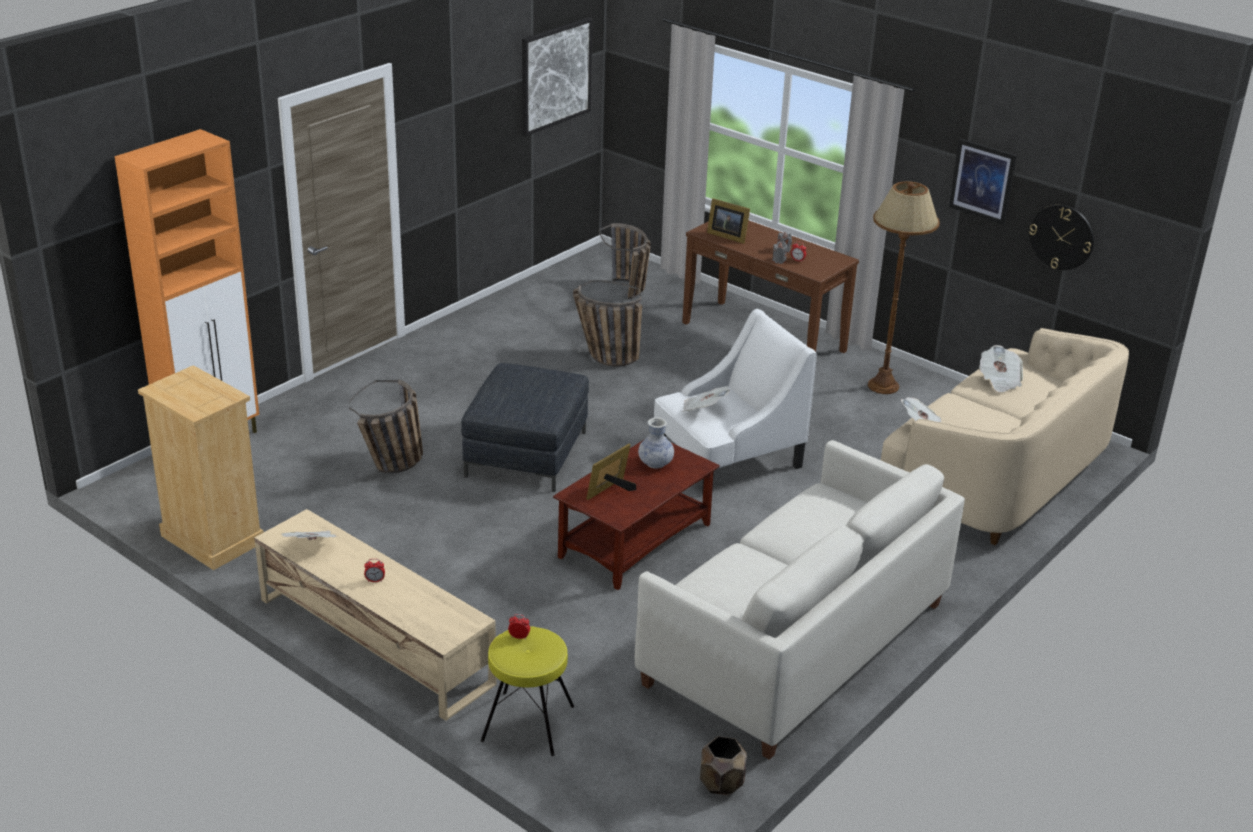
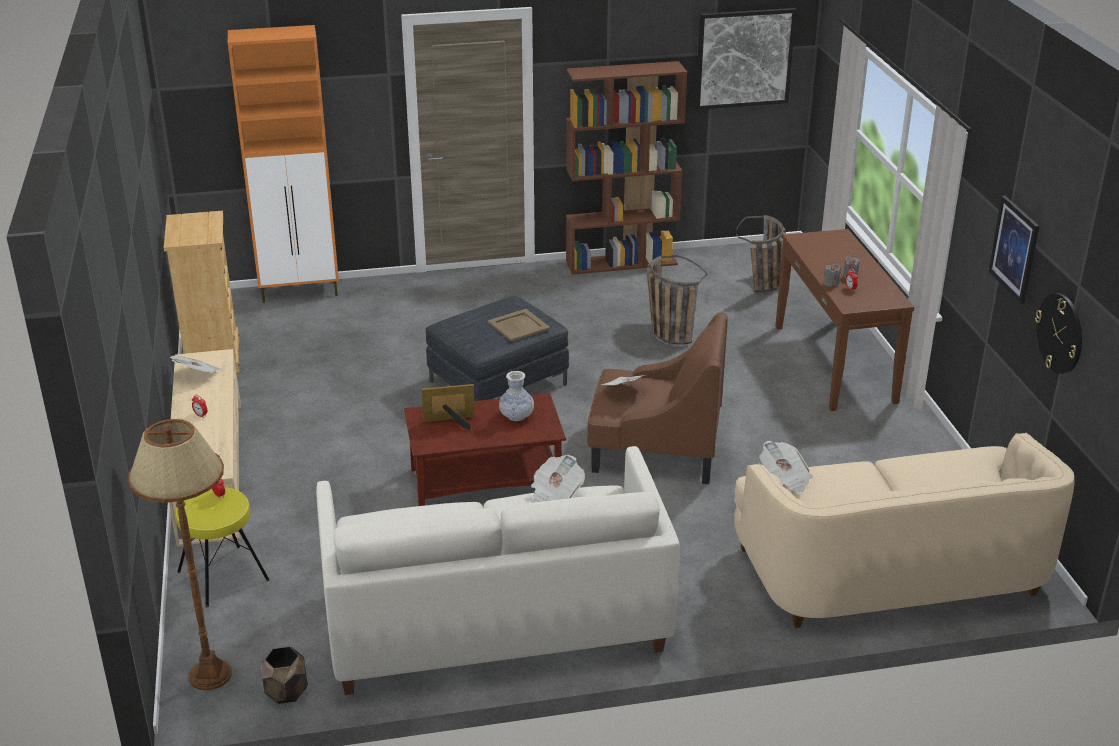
camera: 40 degrees right, 0 degrees up
basket [349,380,423,473] -> none
white armchair [654,309,817,493] -> brown armchair [587,313,728,484]
picture frame [707,198,750,244] -> none
brown floor lamp [868,181,940,394] -> brown floor lamp moved to [127,419,232,690]
newspaper [979,345,1023,393] -> newspaper moved to [530,455,585,503]
none -> beige tray [488,309,550,342]
none -> brown bookcase [566,61,687,275]

